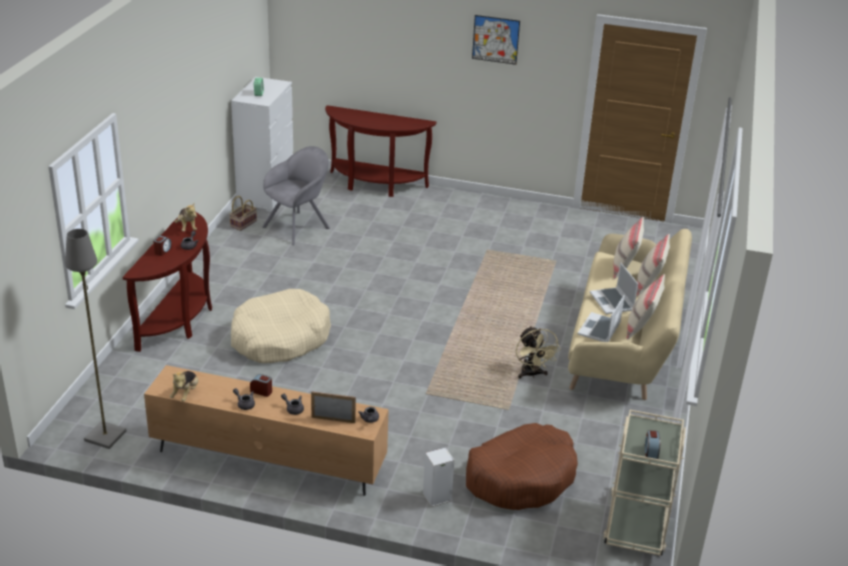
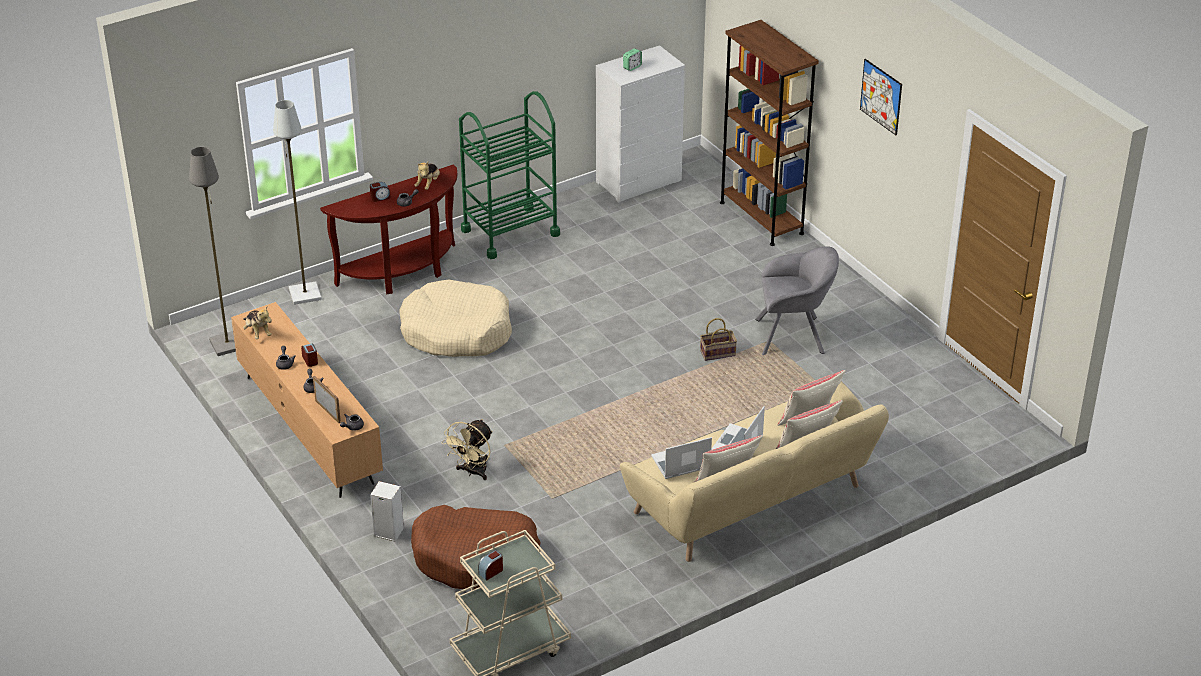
camera: 45 degrees right, 5 degrees up
plush toy [170,371,198,402] -> plush toy turned 90 degrees counterclockwise [243,307,272,339]
basket [229,196,257,231] -> basket moved to [700,318,737,361]
grey armchair [262,146,330,245] -> grey armchair moved to [755,246,839,355]
brown console table [325,105,437,197] -> brown bookcase [720,20,819,246]
beige fan [516,326,561,379] -> beige fan moved to [441,419,493,480]
none -> grey floor lamp [273,100,322,305]
none -> green cart [459,91,560,259]

